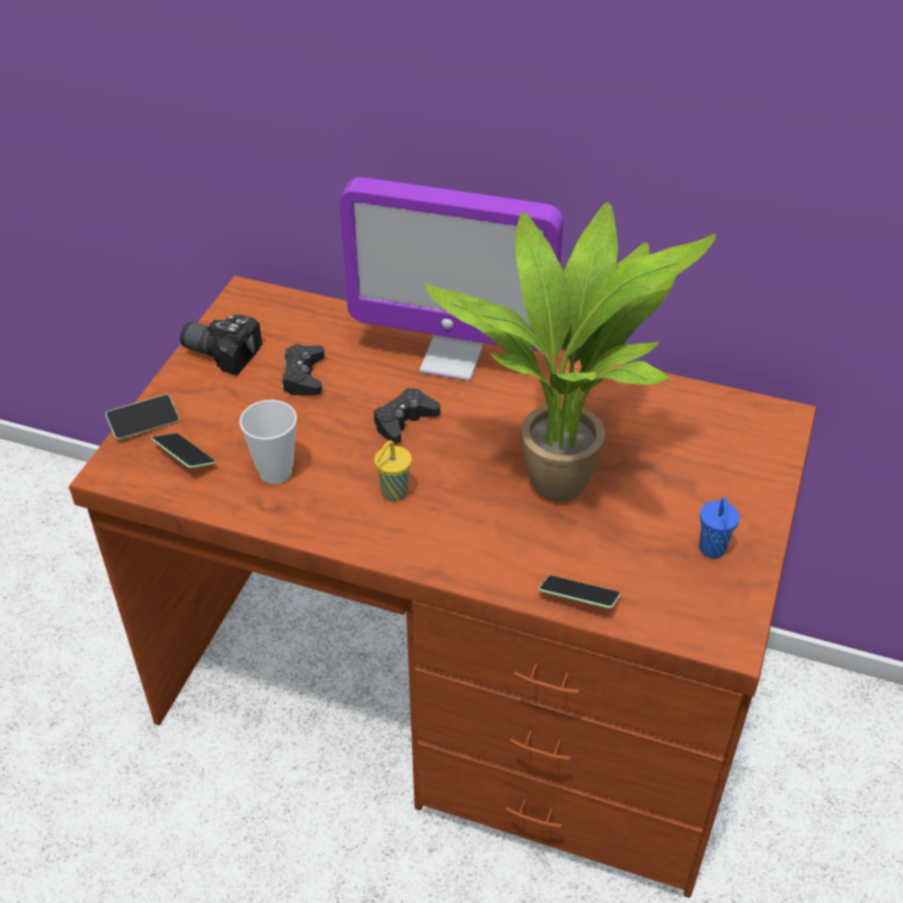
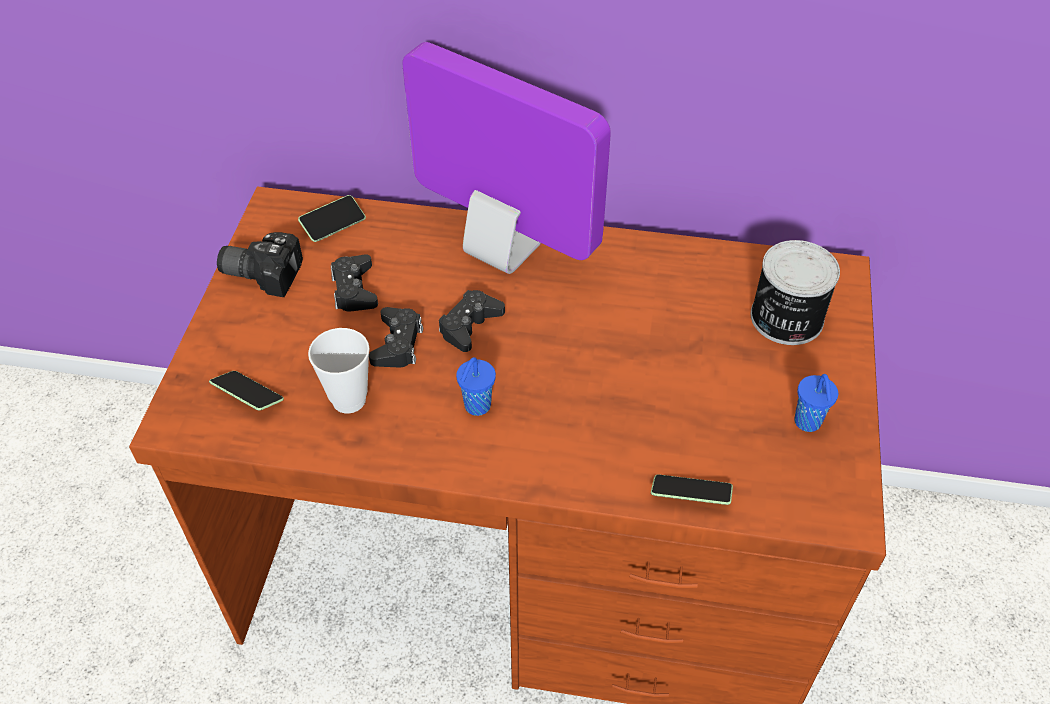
camera: 10 degrees left, 5 degrees up
phone [105,394,180,440] -> phone moved to [298,195,366,242]
monitor [340,177,563,381] -> monitor turned 150 degrees counterclockwise [403,42,611,274]
yellow cup [374,440,412,501] -> blue cup [456,357,496,416]
potted plant [425,202,716,502] -> none
none -> black game controller [369,307,423,367]
none -> can [751,240,840,345]

